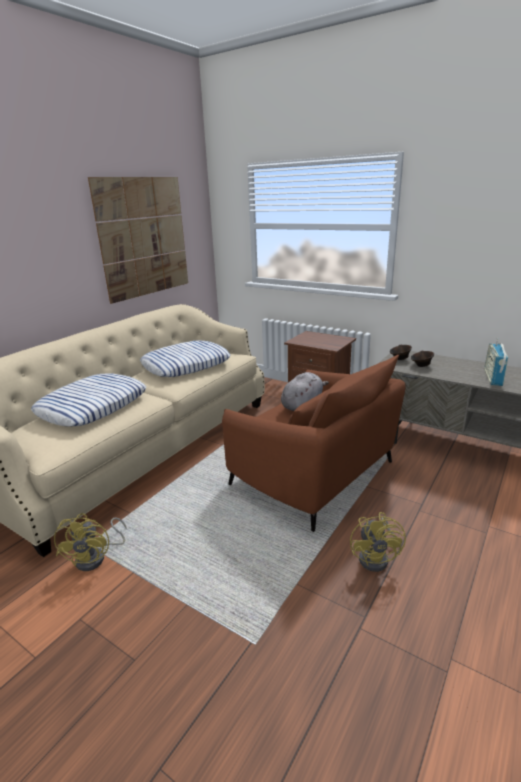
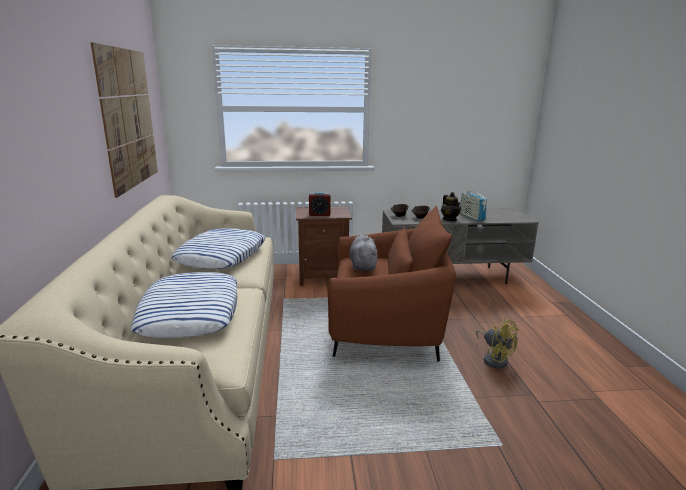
camera: 40 degrees left, 5 degrees down
yellow fan [54,513,127,571] -> none
none -> alarm clock [309,192,330,216]
none -> teapot [441,192,461,221]

